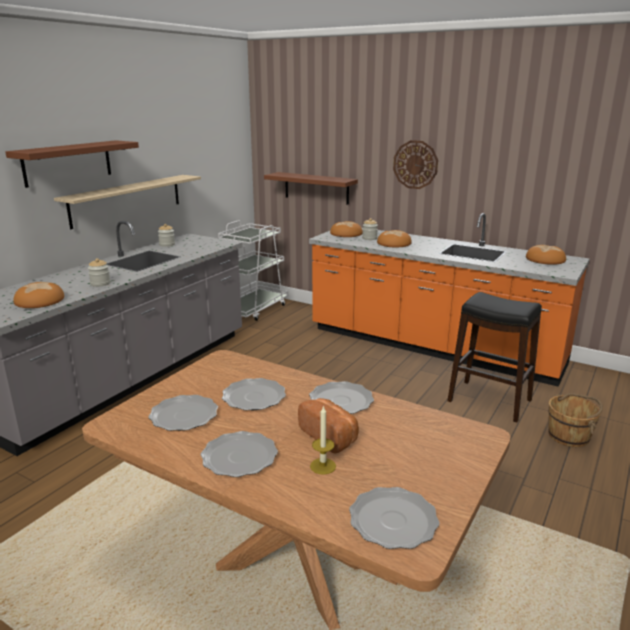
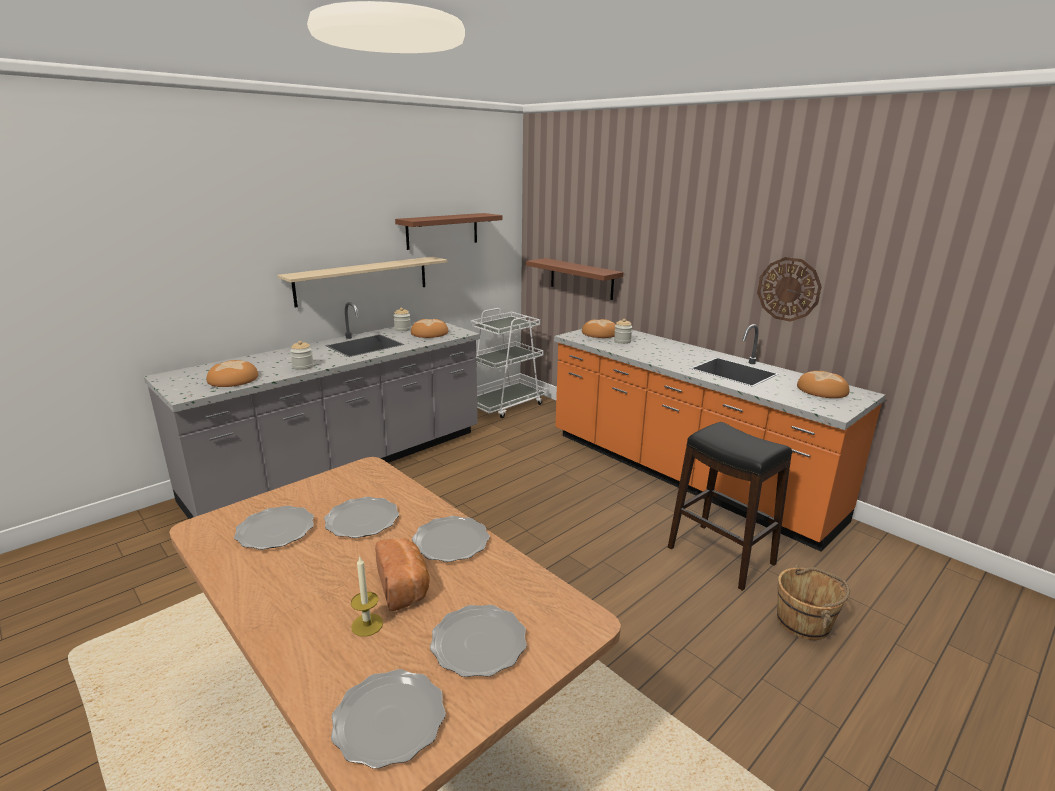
camera: 15 degrees right, 0 degrees up
brown shelf [5,140,139,188] -> brown shelf moved to [395,213,502,250]
plate [200,431,278,477] -> plate moved to [430,605,527,677]
bread [377,230,412,247] -> bread moved to [411,319,448,338]
wall clock [393,140,438,189] -> wall clock moved to [757,257,822,322]

